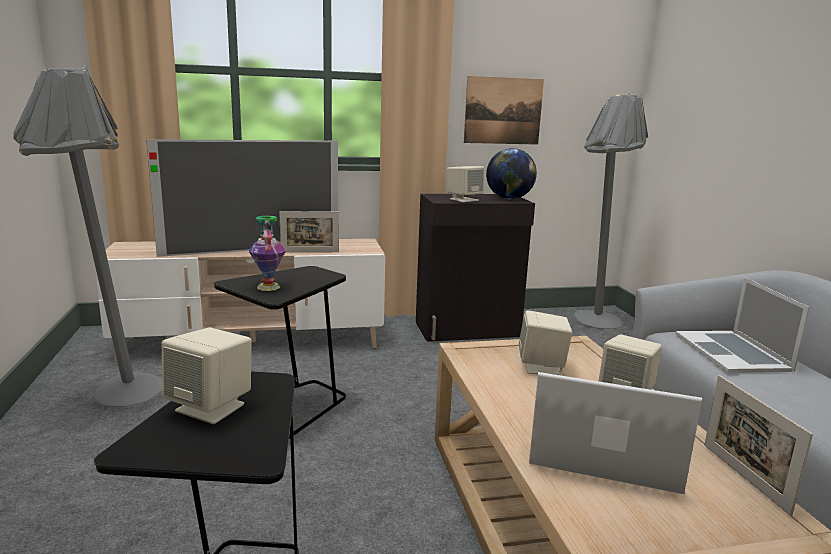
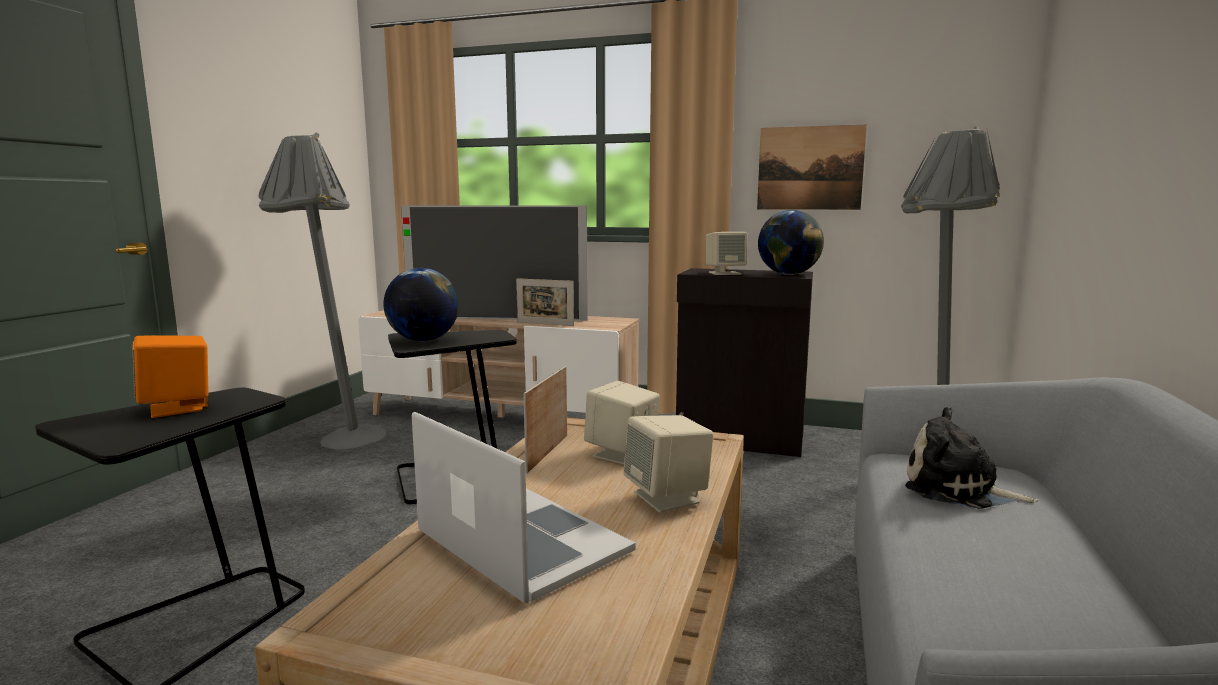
camera: 30 degrees right, 5 degrees down
beige speaker [161,327,252,424] -> orange speaker [133,335,209,418]
vase [249,216,286,291] -> globe [383,268,459,341]
laptop [675,277,810,373] -> plush toy [905,407,1038,509]
picture frame [704,375,813,516] -> picture frame moved to [523,366,567,474]

